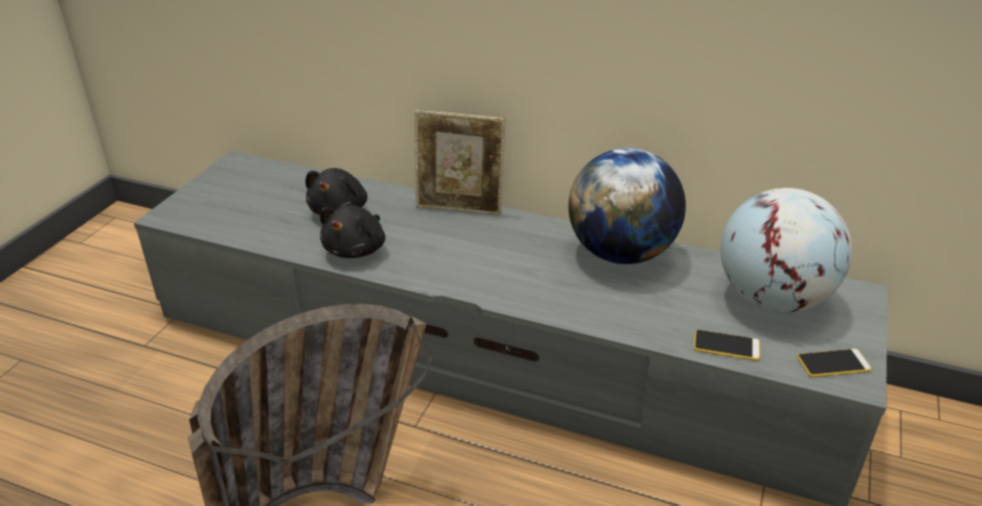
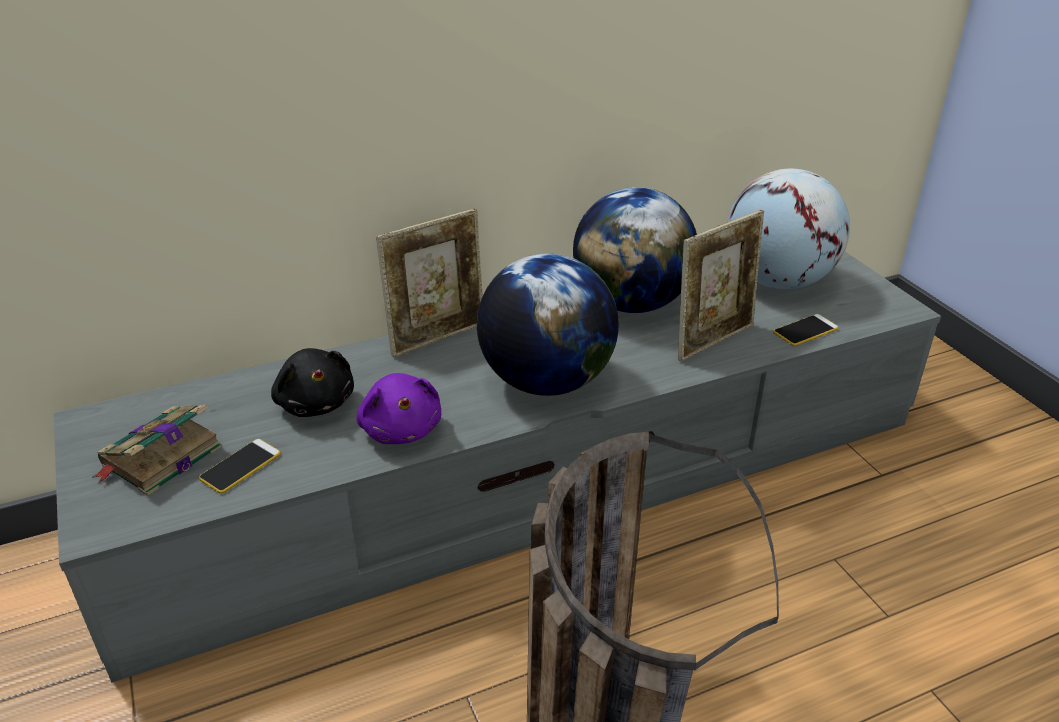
camera: 45 degrees left, 0 degrees up
black plush toy [320,205,385,258] -> purple plush toy [357,373,441,444]
phone [797,349,872,377] -> phone moved to [199,439,281,494]
none -> book [92,405,222,496]
none -> globe [477,253,619,396]
none -> picture frame [678,210,764,362]

